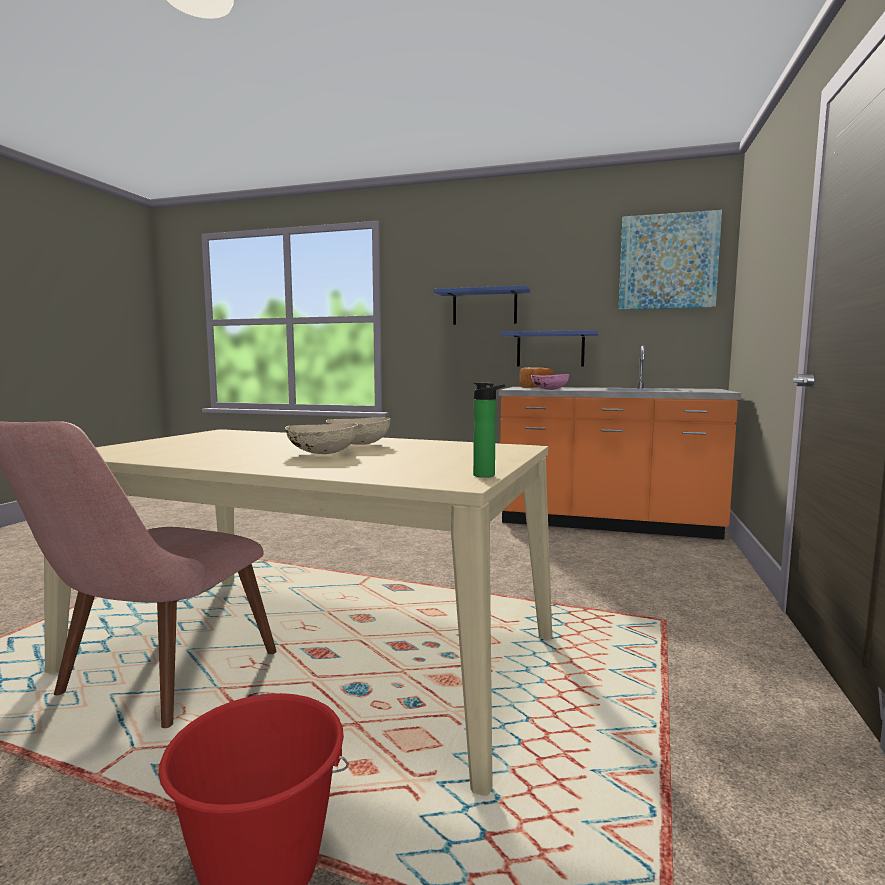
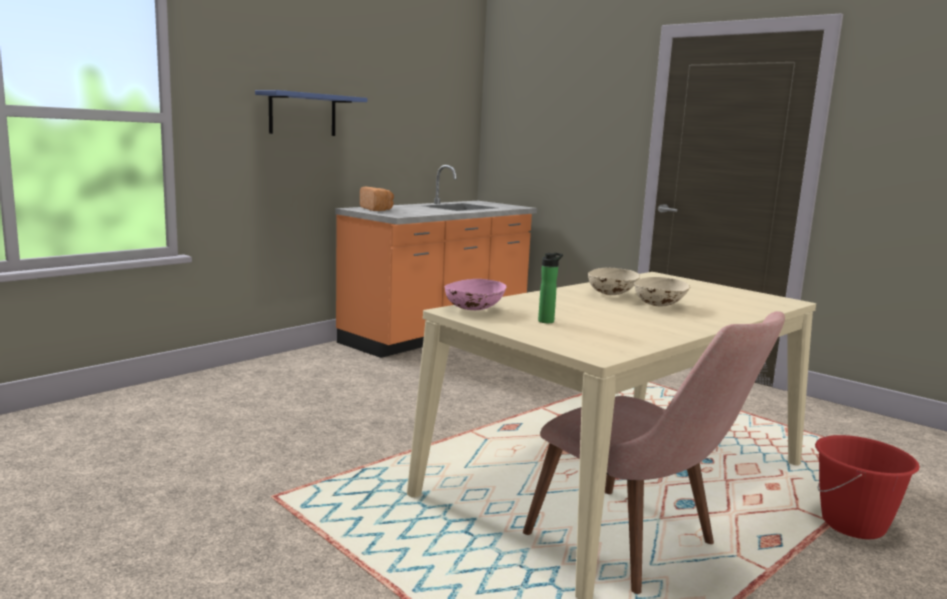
camera: 65 degrees left, 5 degrees up
bottle [473,382,505,478] -> bottle moved to [538,253,563,323]
blue shelf [500,330,598,366] -> none
pink bowl [530,374,569,390] -> pink bowl moved to [445,279,507,310]
picture [619,210,722,310] -> none

